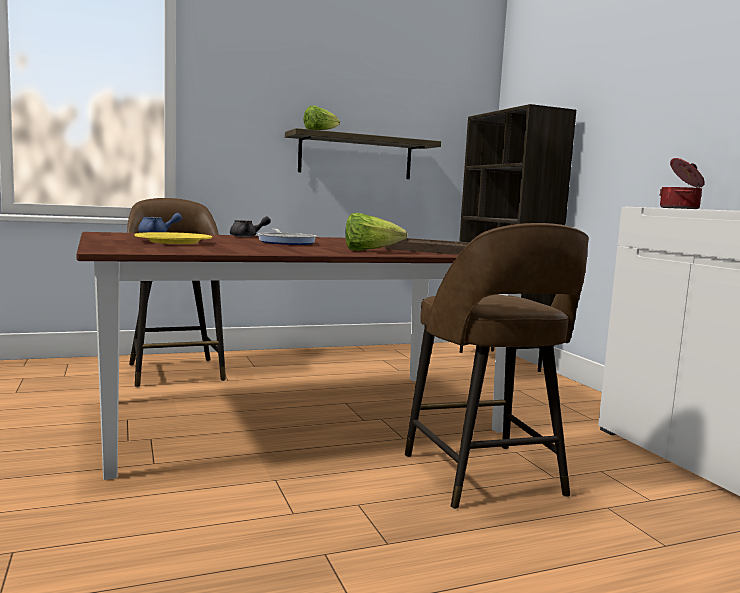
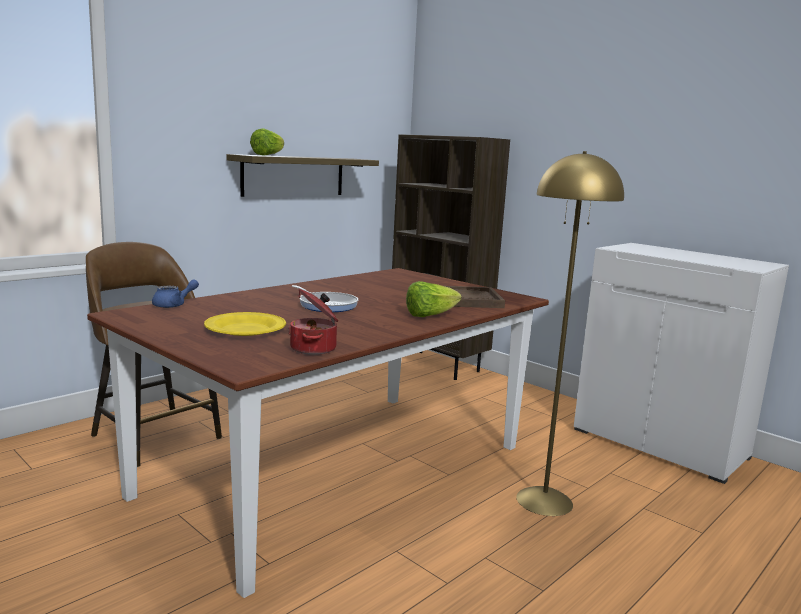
camera: 25 degrees left, 5 degrees up
grey teapot [230,216,271,237] -> none
brown stool [405,223,589,509] -> yellow floor lamp [516,151,624,516]
cooking pot [659,158,705,209] -> cooking pot moved to [288,289,338,355]

